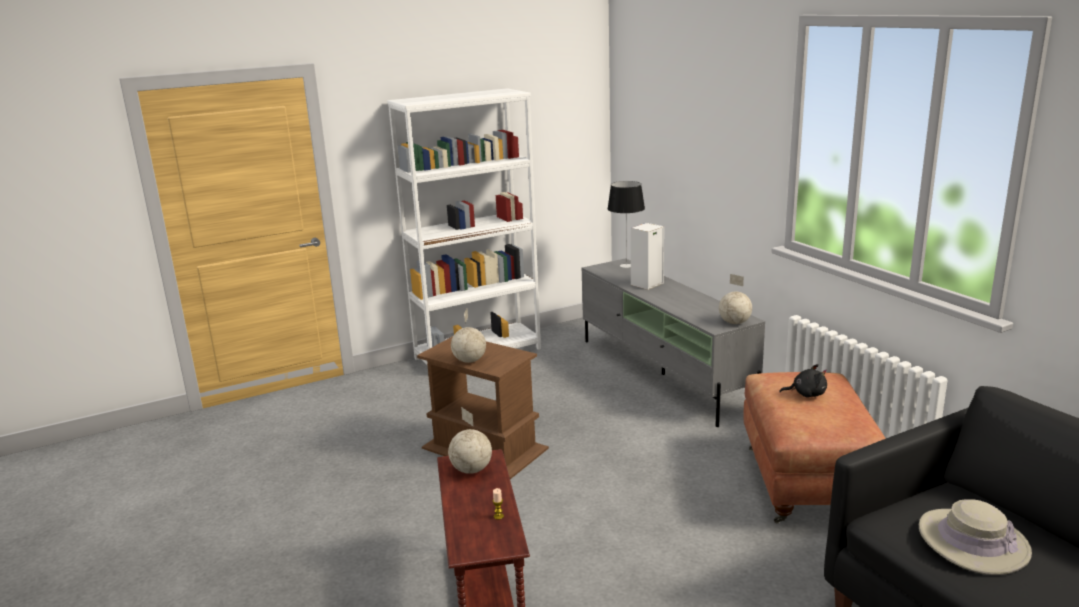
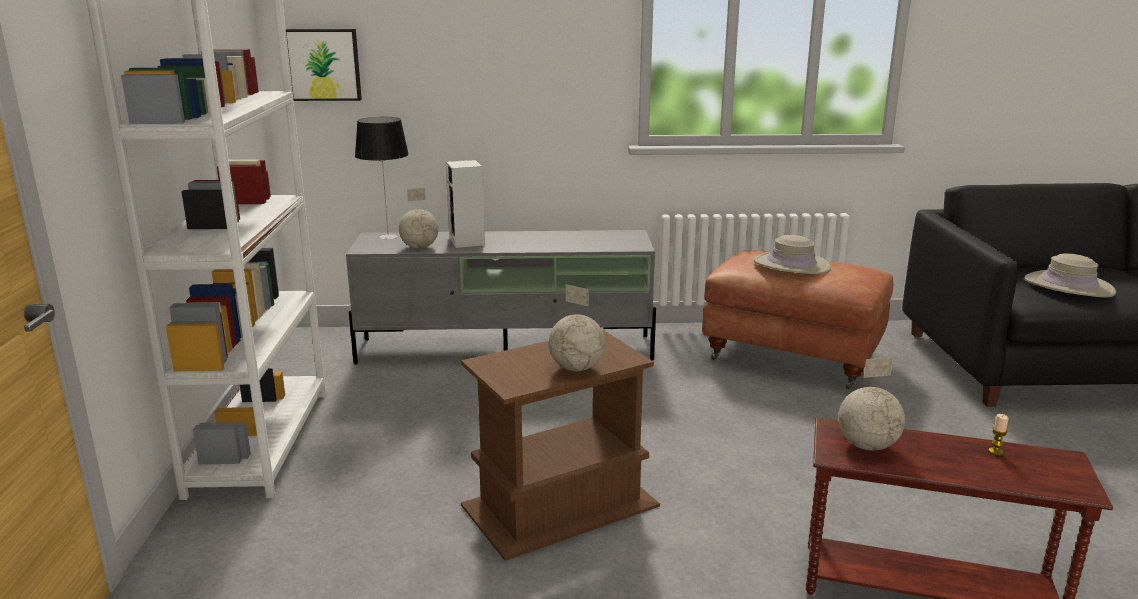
camera: 65 degrees left, 0 degrees up
globe [719,274,752,324] -> globe moved to [399,188,438,249]
black plush toy [779,364,827,398] -> beige hat [754,235,831,274]
none -> picture [286,29,362,101]

